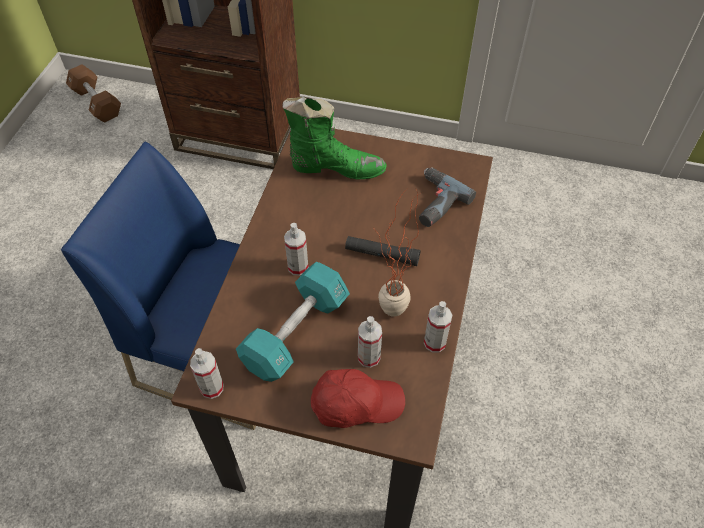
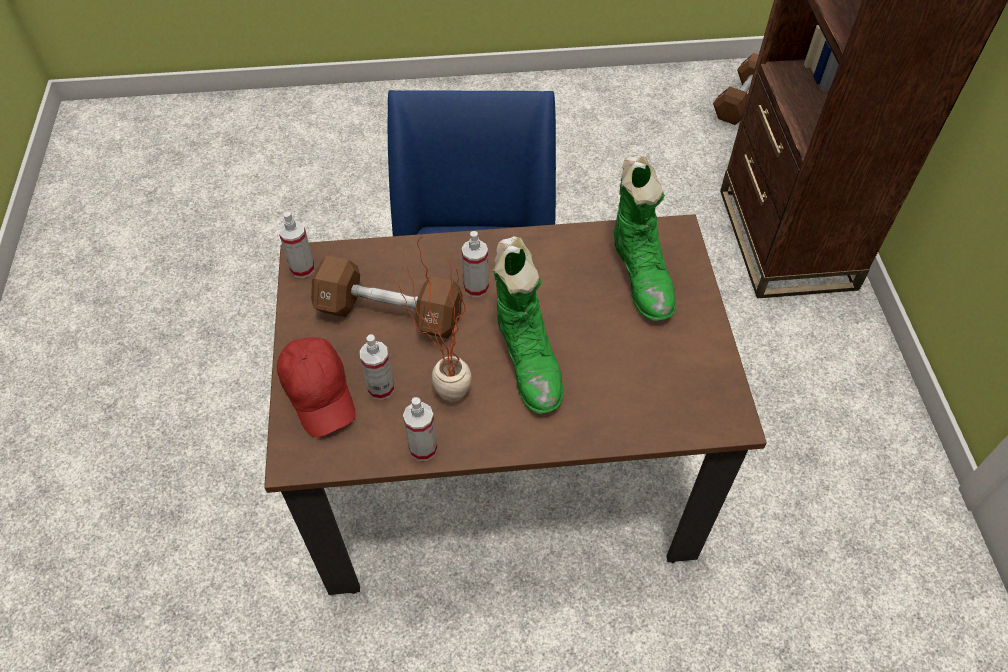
camera: 70 degrees right, 0 degrees up
turquoise dumbbell [236,262,350,382] -> brown dumbbell [311,255,463,338]
black flashlight [345,236,421,266] -> green boot [493,236,563,414]
power drill [419,167,476,227] -> none

